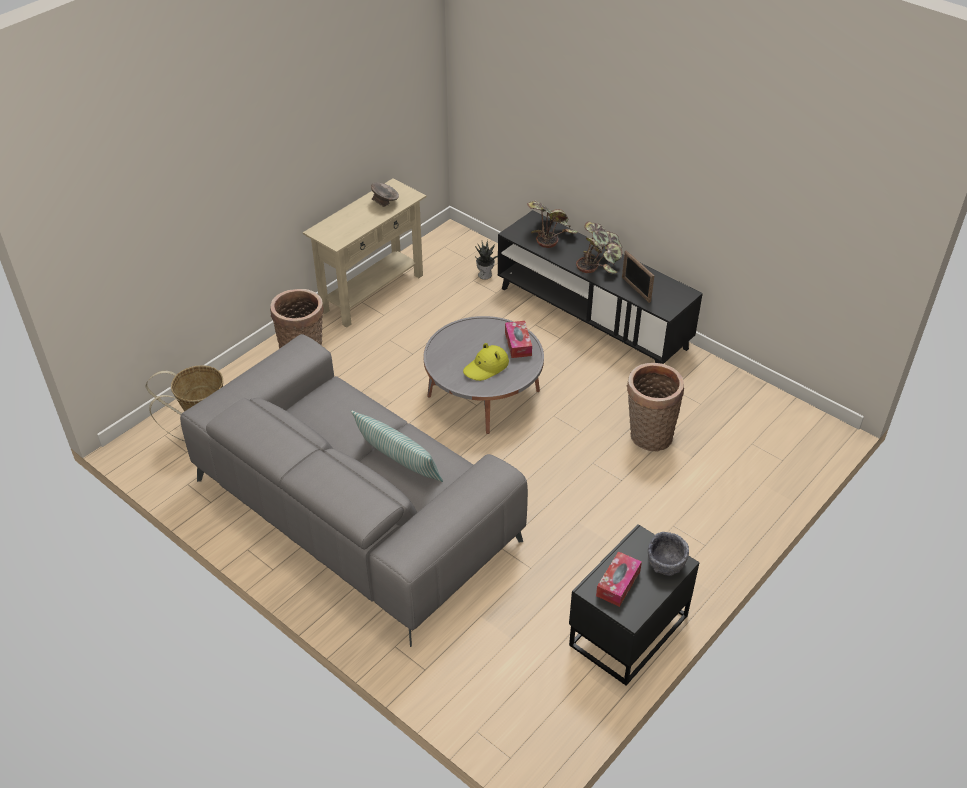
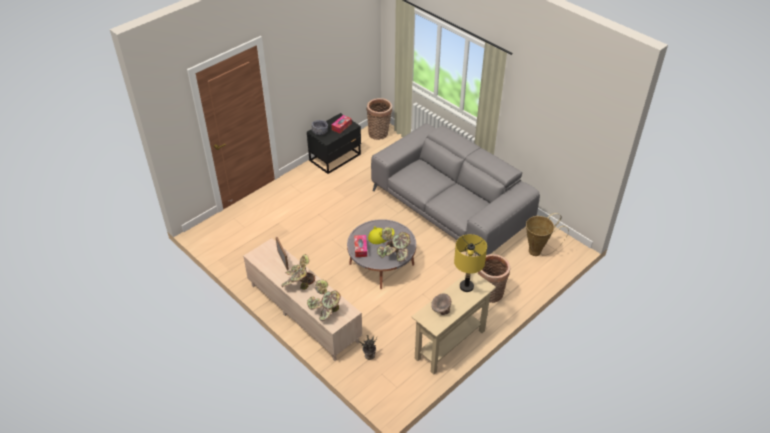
camera: 175 degrees left, 0 degrees up
pillow [351,410,443,482] -> none
black tv stand [498,210,703,364] -> beige tv stand [243,238,362,361]
basket [627,363,684,452] -> basket moved to [366,98,392,140]
none -> potted plant [377,227,411,262]
none -> yellow table lamp [454,234,487,292]

